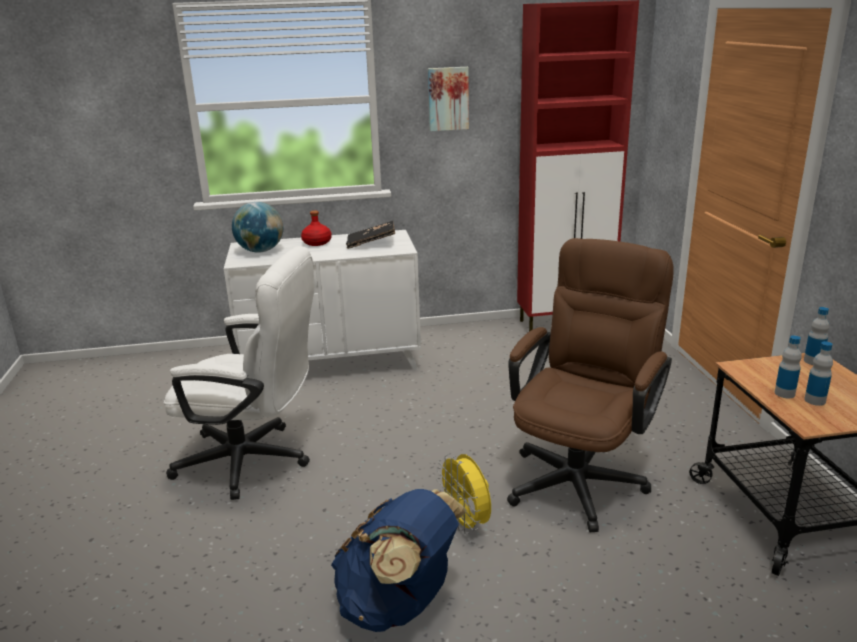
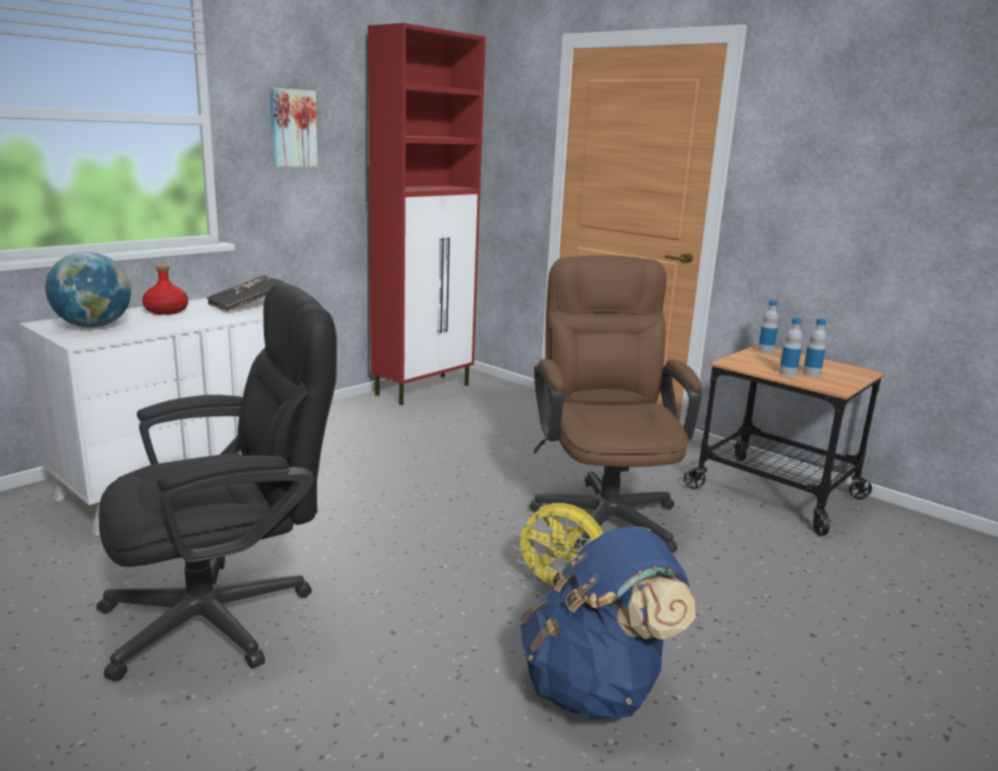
camera: 40 degrees left, 5 degrees down
white office chair [163,246,314,500] -> black office chair [96,282,337,681]

